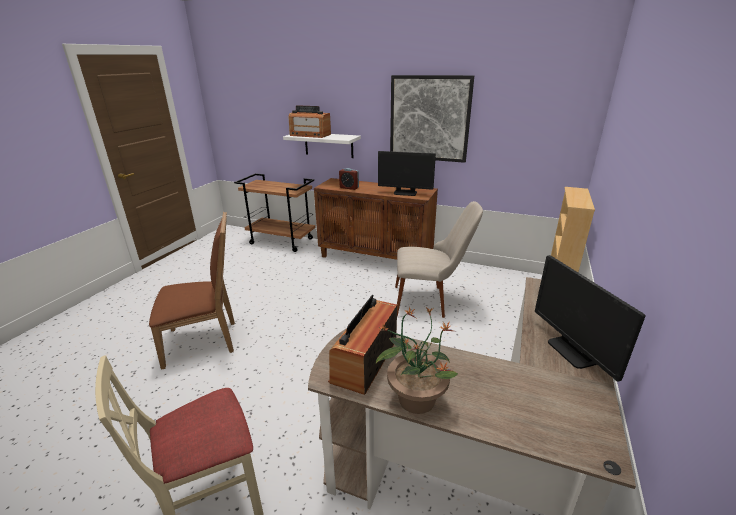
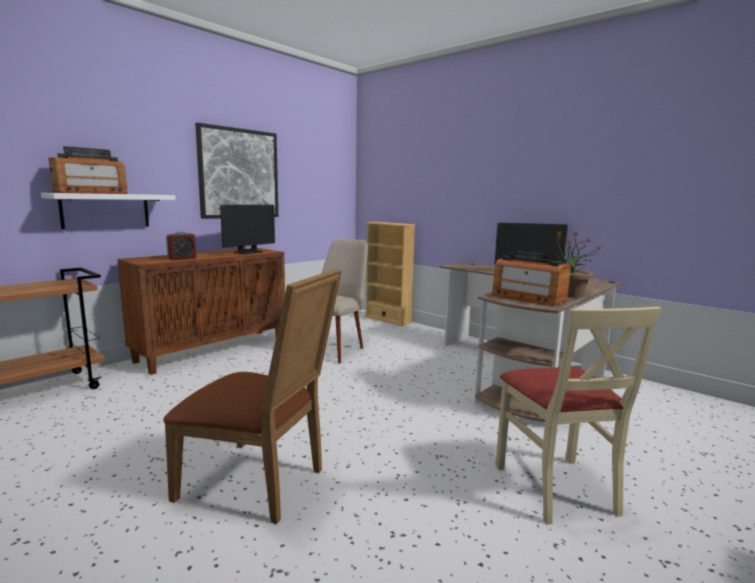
camera: 70 degrees left, 15 degrees down
brown chair [149,212,235,369] -> brown chair turned 105 degrees clockwise [163,269,342,524]

